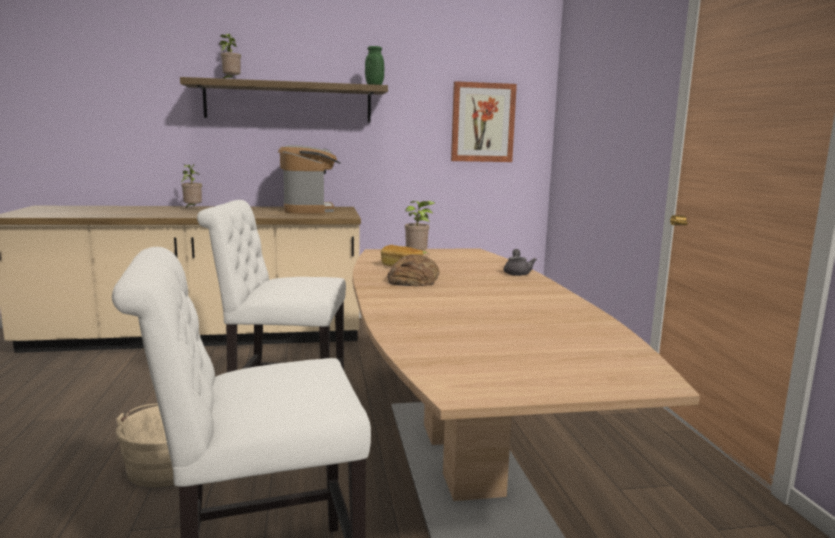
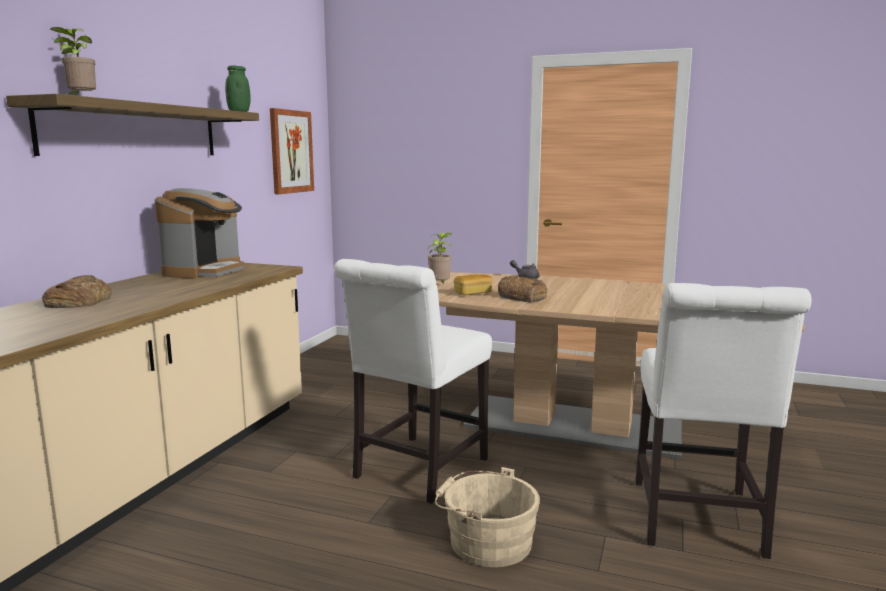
camera: 60 degrees left, 0 degrees up
potted plant [181,164,202,208] -> bread [42,275,112,308]
coffee machine [278,145,340,214] -> coffee machine turned 90 degrees clockwise [155,188,244,279]

